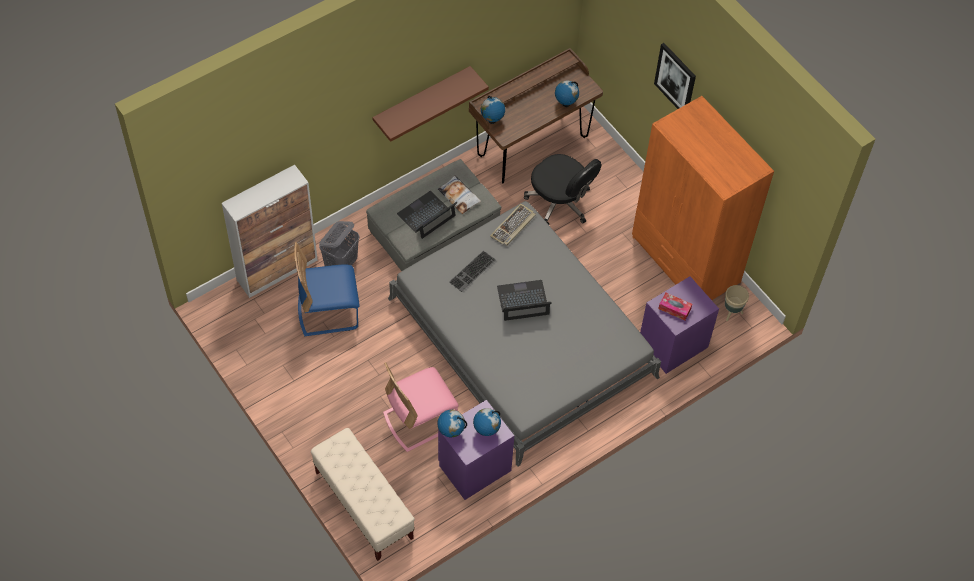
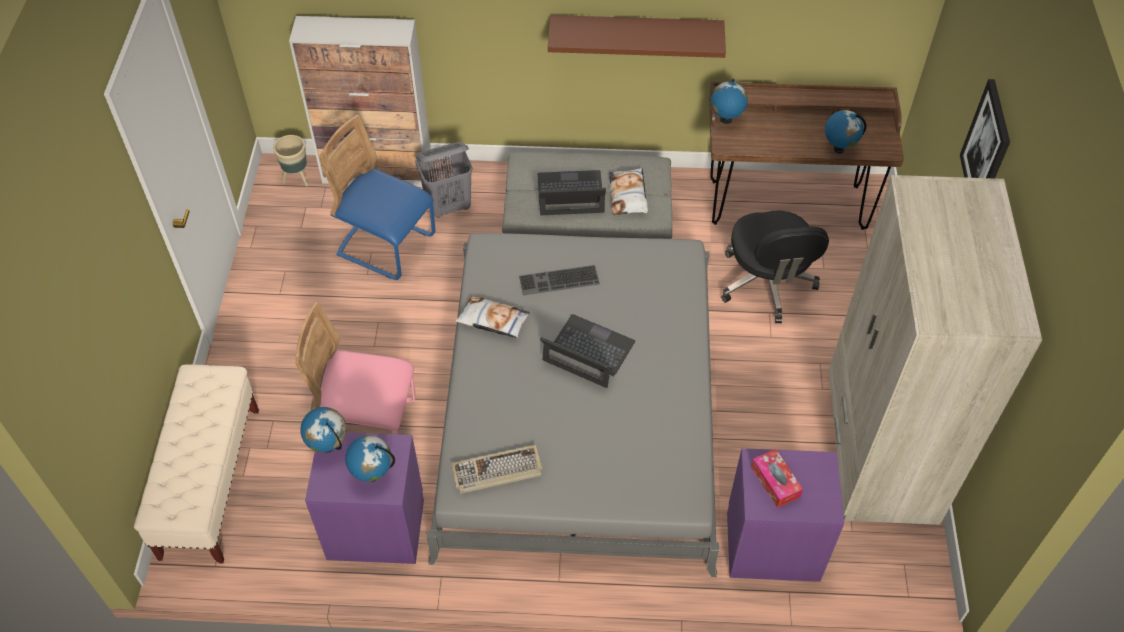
camera: 40 degrees right, 5 degrees down
keyboard [490,204,536,246] -> keyboard moved to [451,445,542,494]
orange wardrobe [632,96,774,300] -> beige wardrobe [829,175,1042,525]
beige planter [725,285,749,321] -> beige planter moved to [273,135,308,186]
none -> pillow [455,296,530,338]

